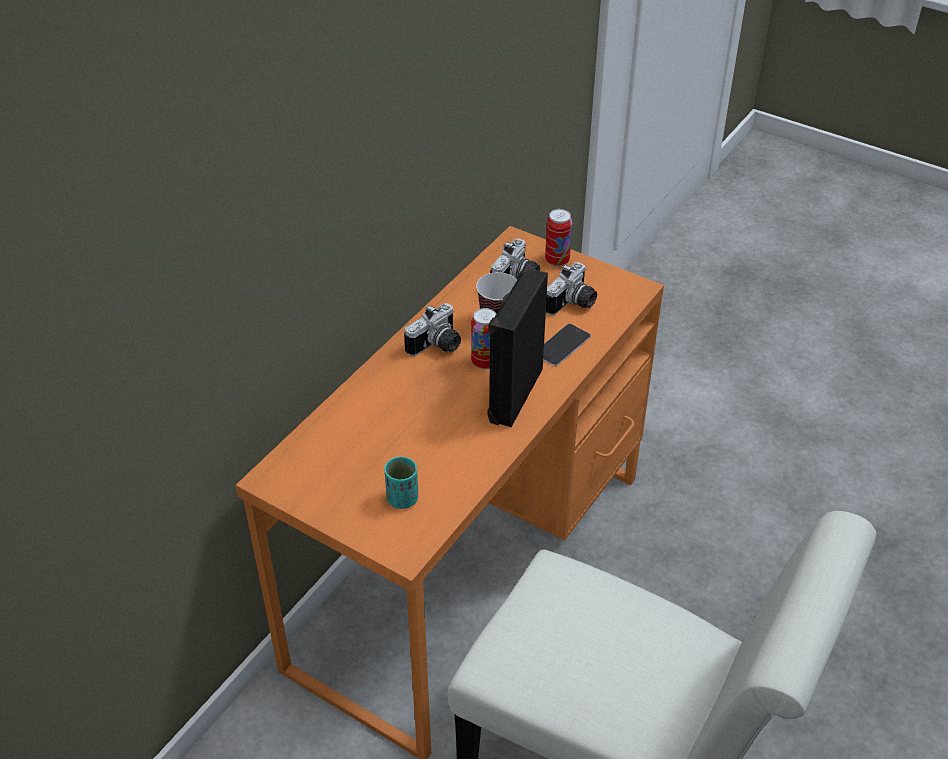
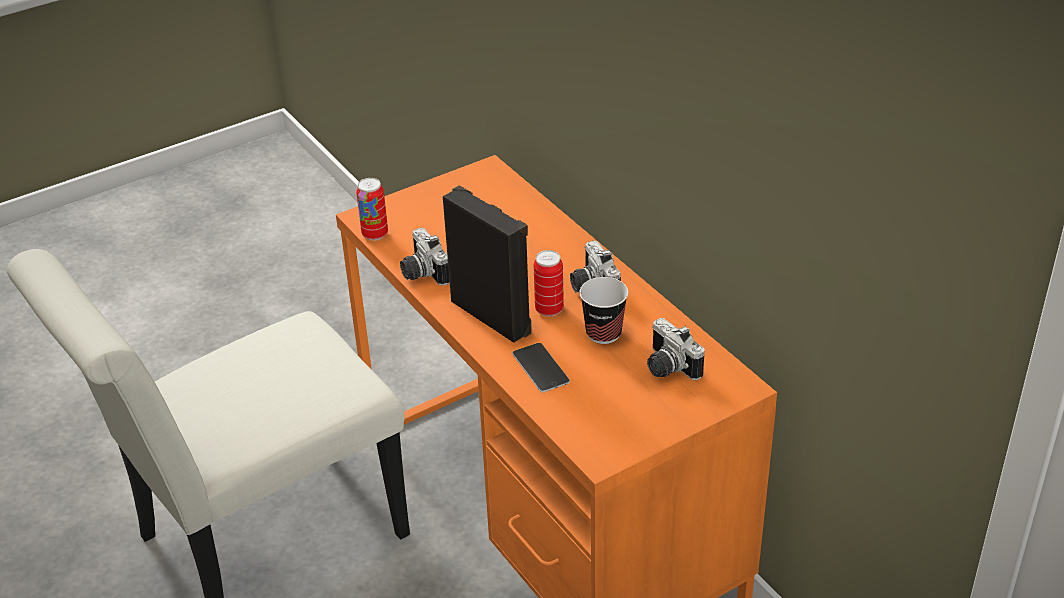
camera: 115 degrees right, 5 degrees down
turquoise cup [385,457,418,509] -> none
can [545,209,572,267] -> can moved to [356,178,388,240]
camera [546,262,597,316] -> camera moved to [400,228,450,286]

